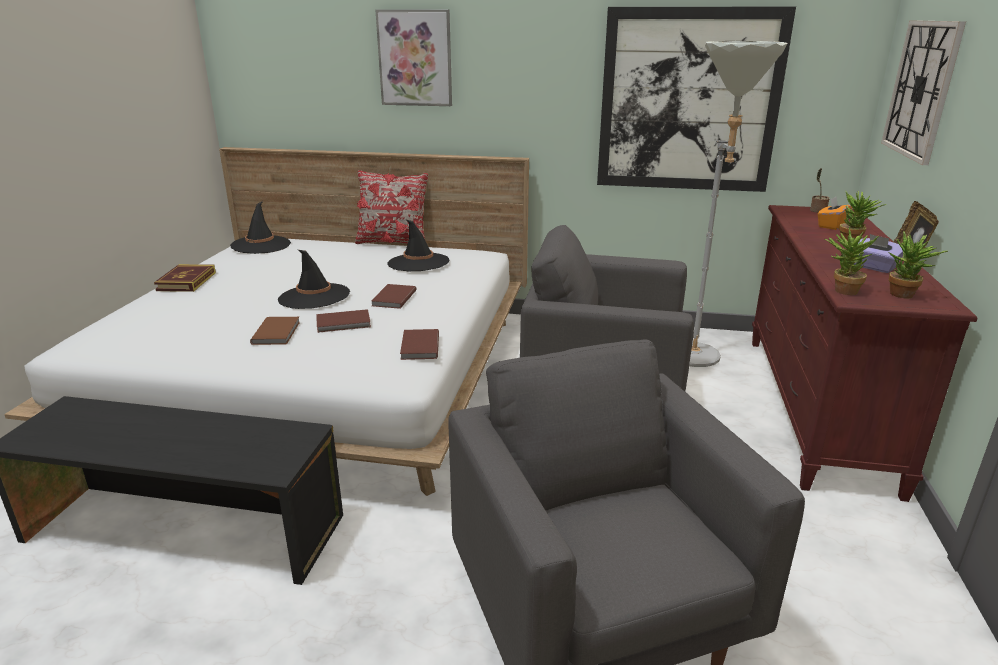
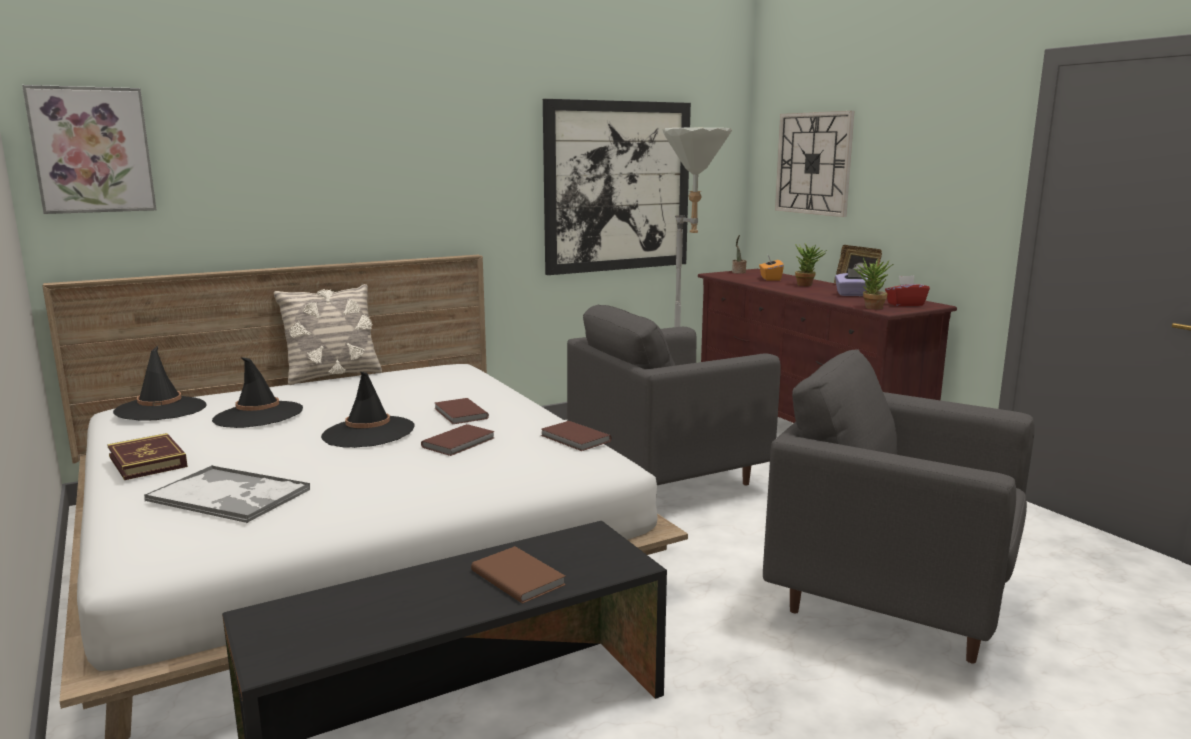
camera: 40 degrees left, 10 degrees down
brown book [250,317,300,345] -> brown book moved to [471,546,566,603]
red pillow [355,170,428,244] -> beige pillow [274,284,382,385]
picture [375,10,452,106] -> picture moved to [22,85,156,214]
black hat [387,219,450,271] -> black hat moved to [212,357,303,428]
potted plant [889,231,948,298] -> red tissue box [885,276,930,306]
none -> tray [144,465,310,523]

